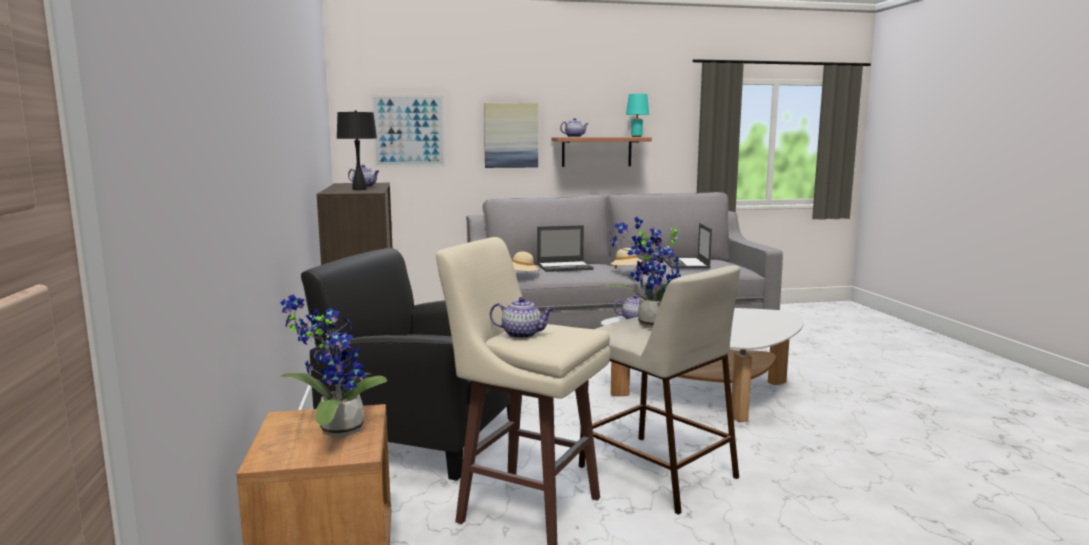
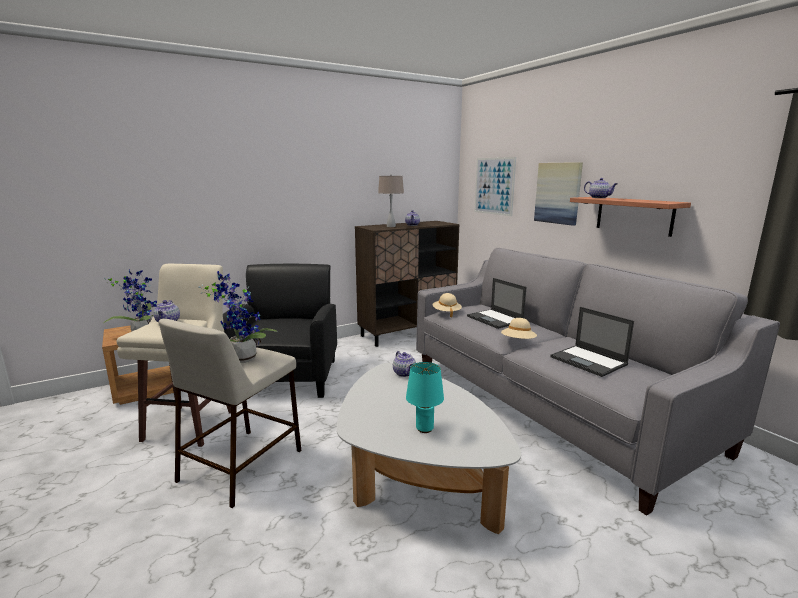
camera: 70 degrees right, 5 degrees up
black table lamp [337,110,377,190] -> beige table lamp [378,174,404,227]
turquoise table lamp [626,94,649,137] -> turquoise table lamp moved to [406,362,444,433]
laptop [663,223,712,269] -> laptop turned 105 degrees counterclockwise [550,307,634,377]

